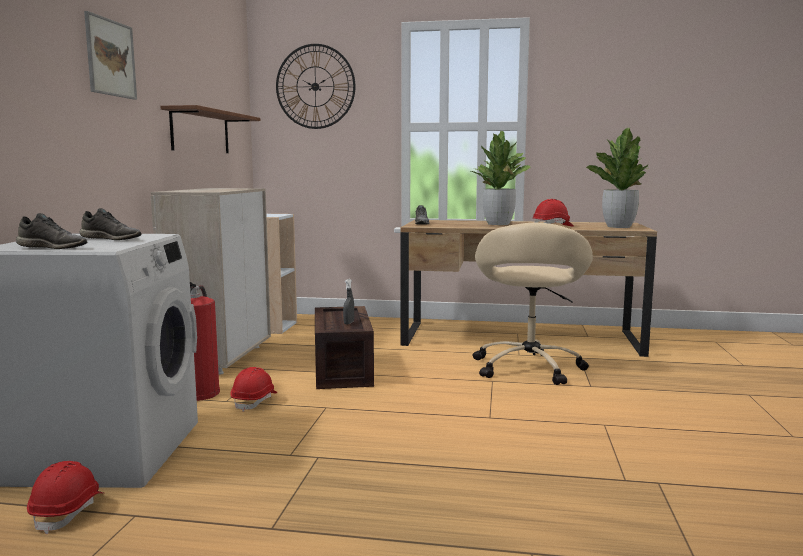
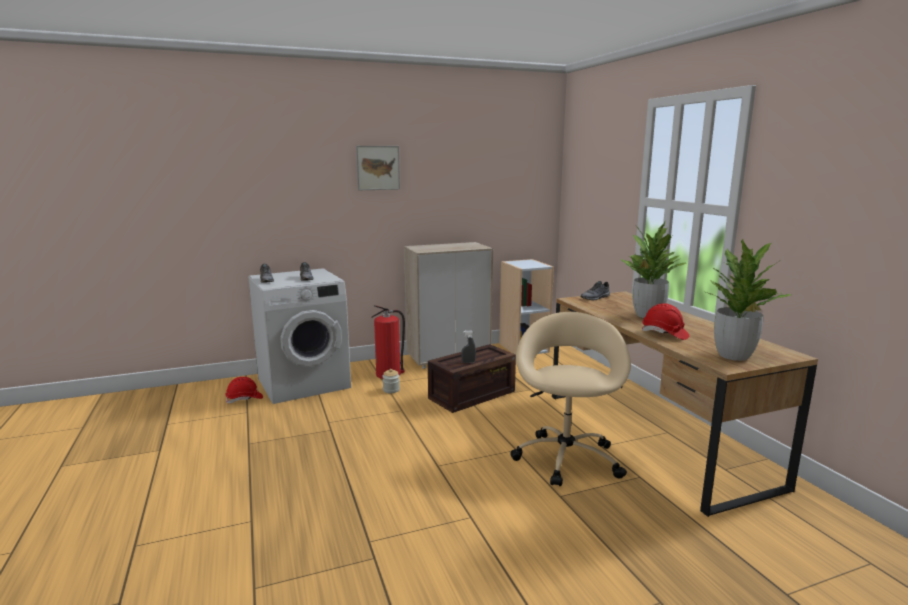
camera: 60 degrees right, 5 degrees up
brown shelf [161,105,260,153] -> none
red hard hat [230,367,277,412] -> jar [382,369,400,393]
wall clock [276,44,355,129] -> none
beige office chair [473,223,593,385] -> beige office chair turned 120 degrees clockwise [510,312,631,486]

